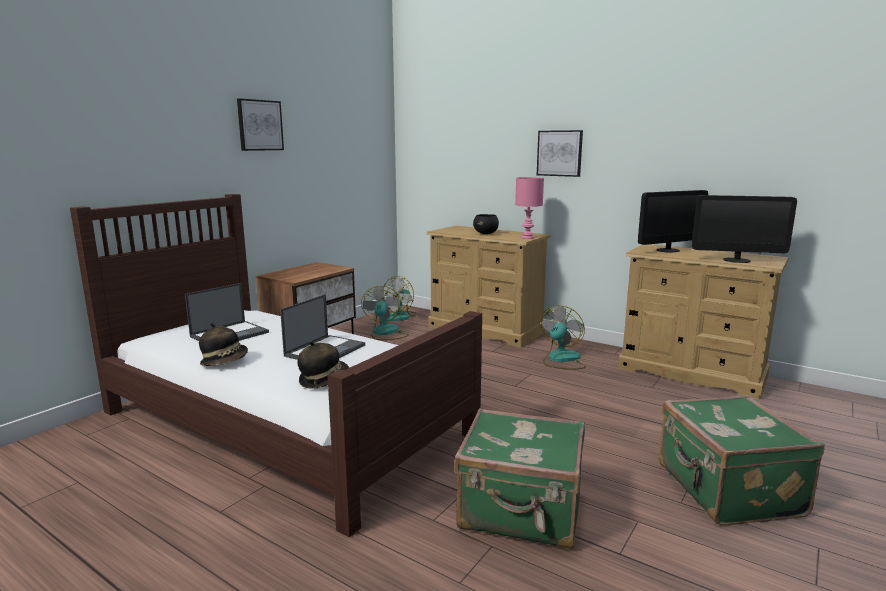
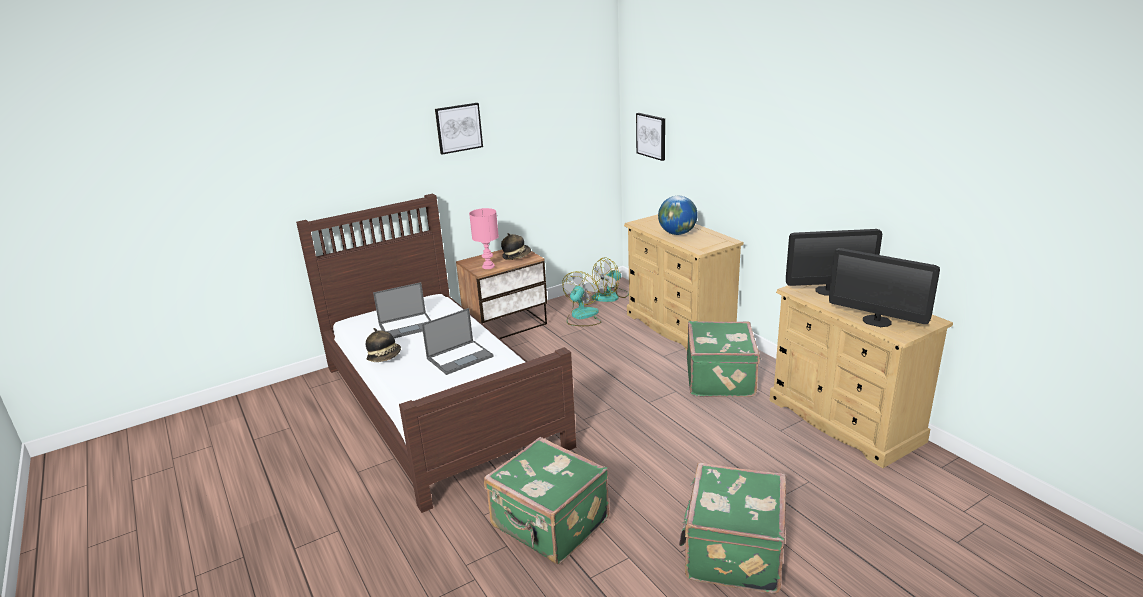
camera: 25 degrees right, 10 degrees up
hat [298,341,349,388] -> hat moved to [501,233,531,260]
black bowl [473,214,499,234] -> globe [658,196,698,235]
pink table lamp [515,177,544,239] -> pink table lamp moved to [469,208,499,269]
picture [537,130,583,177] -> picture moved to [636,113,665,161]
fan [541,305,586,370] -> green suitcase [687,321,761,397]

